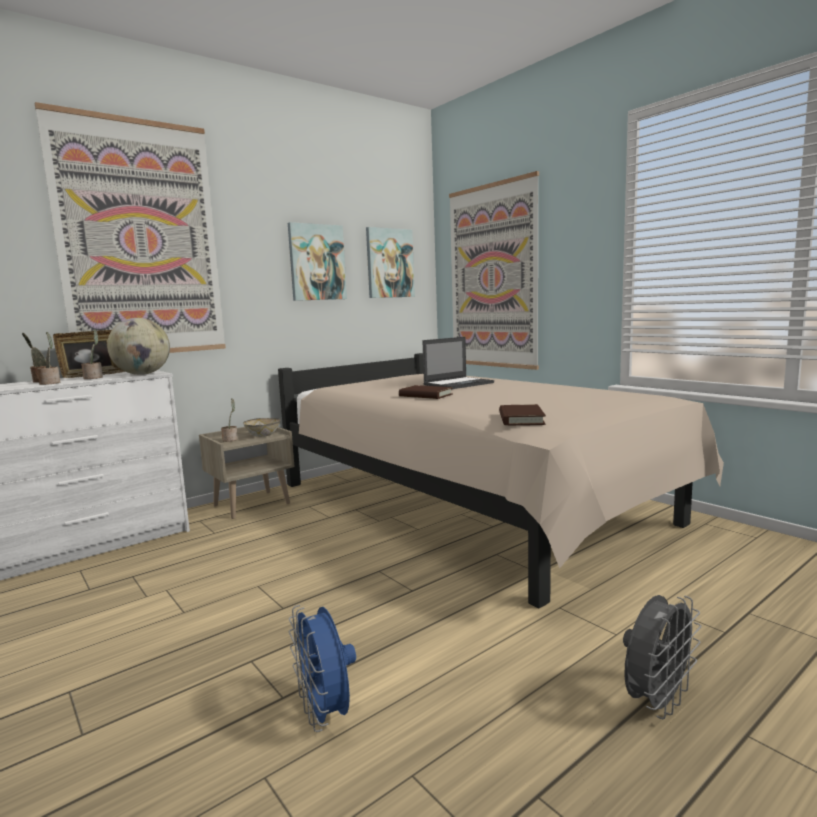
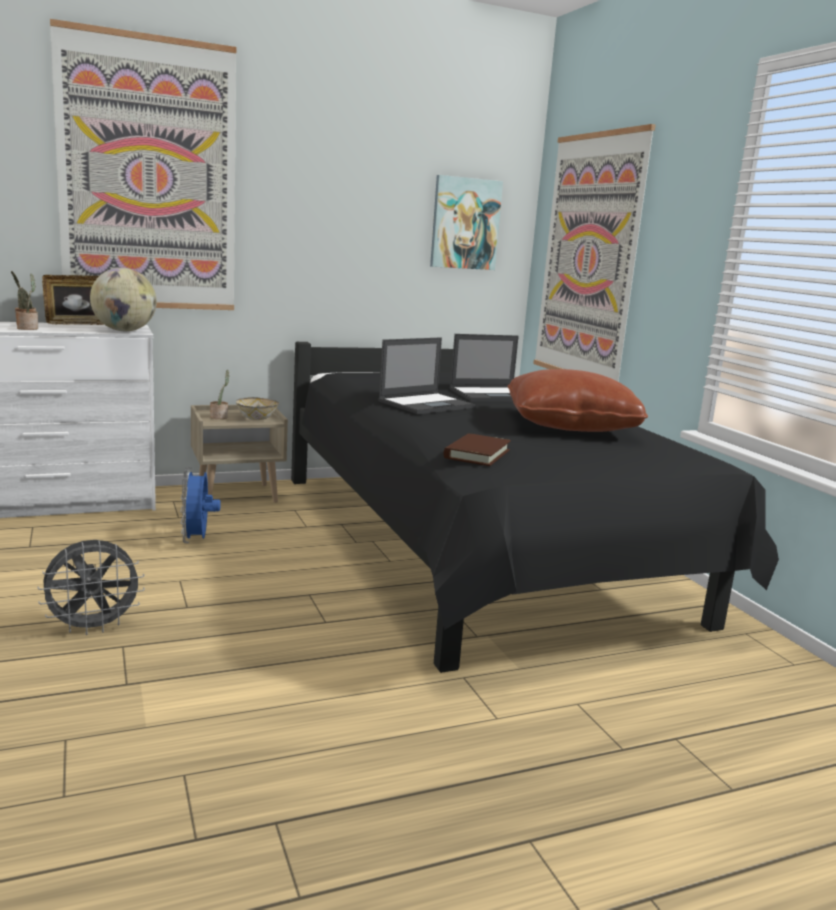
camera: 15 degrees right, 5 degrees up
potted plant [81,329,103,379] -> none
beige bed [278,353,724,608] -> black bed [291,342,779,673]
picture [288,222,347,301] -> none
blue fan [289,605,356,732] -> blue fan moved to [180,467,220,543]
brown book [399,385,453,399] -> laptop [378,337,476,414]
grey fan [623,595,701,719] -> grey fan moved to [37,540,145,635]
none -> brown pillow [508,369,648,432]

